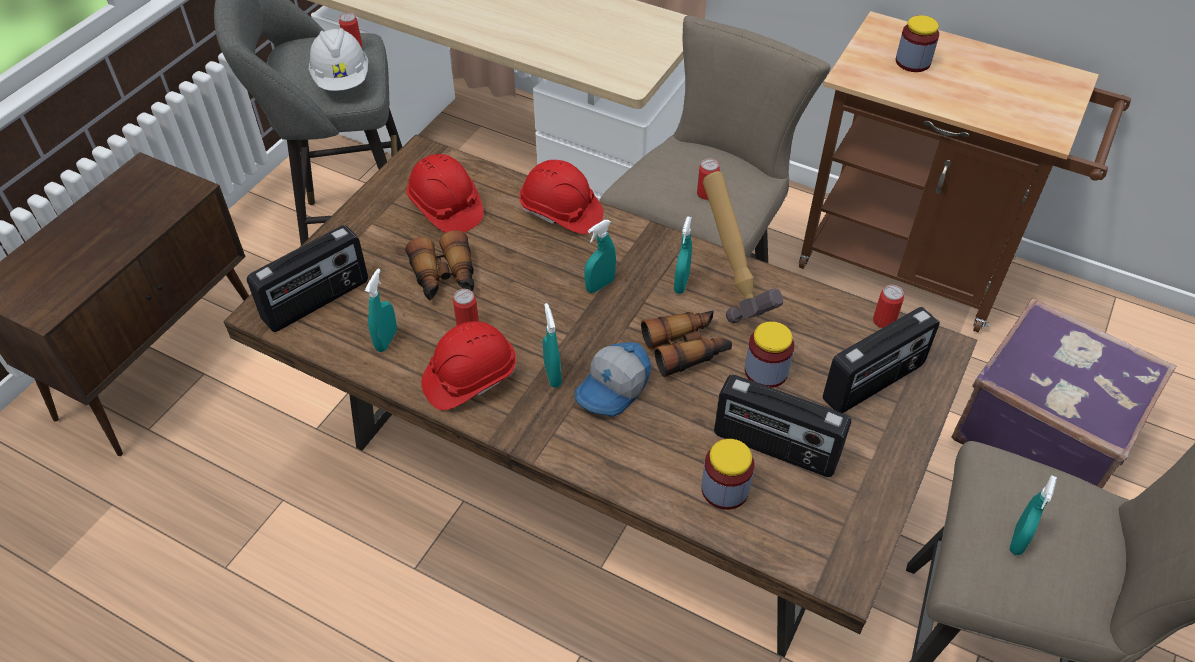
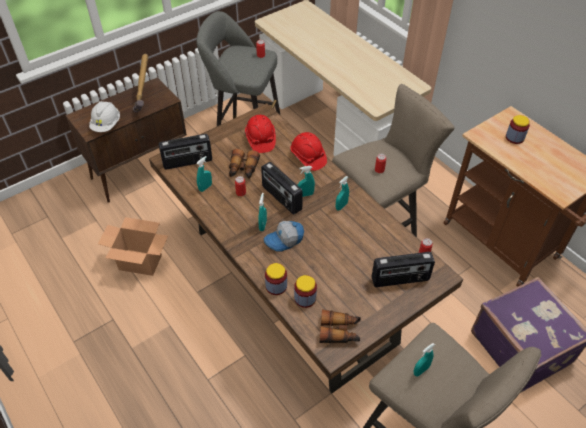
camera: 25 degrees right, 0 degrees up
white hard hat [309,28,368,91] -> white hard hat moved to [89,101,120,132]
red hard hat [421,321,516,410] -> none
binoculars [641,311,732,377] -> binoculars moved to [320,309,361,343]
hammer [703,171,783,323] -> hammer moved to [133,54,149,112]
radio [714,374,851,477] -> radio moved to [261,162,303,215]
jar [745,321,795,388] -> jar moved to [265,263,287,295]
none -> cardboard box [98,217,168,276]

